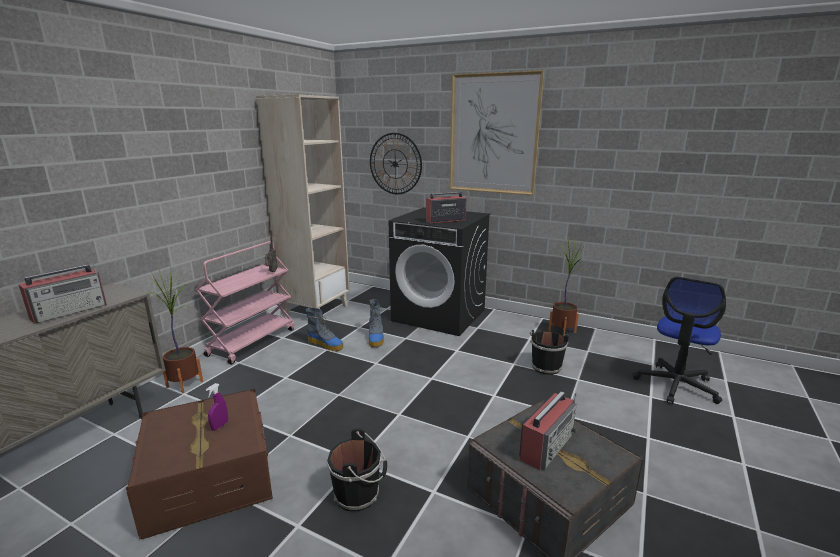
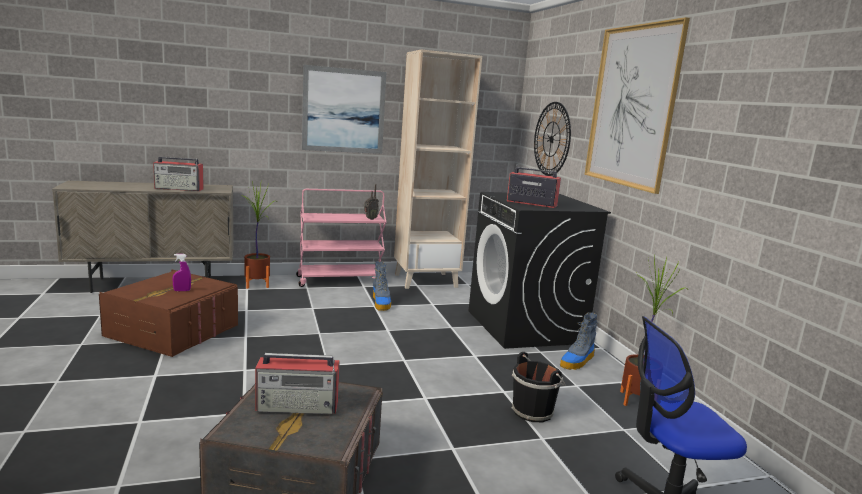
camera: 45 degrees right, 5 degrees down
black bucket [327,428,387,511] -> none
boot [369,299,384,347] -> boot moved to [560,312,598,370]
none -> picture [302,65,386,154]

